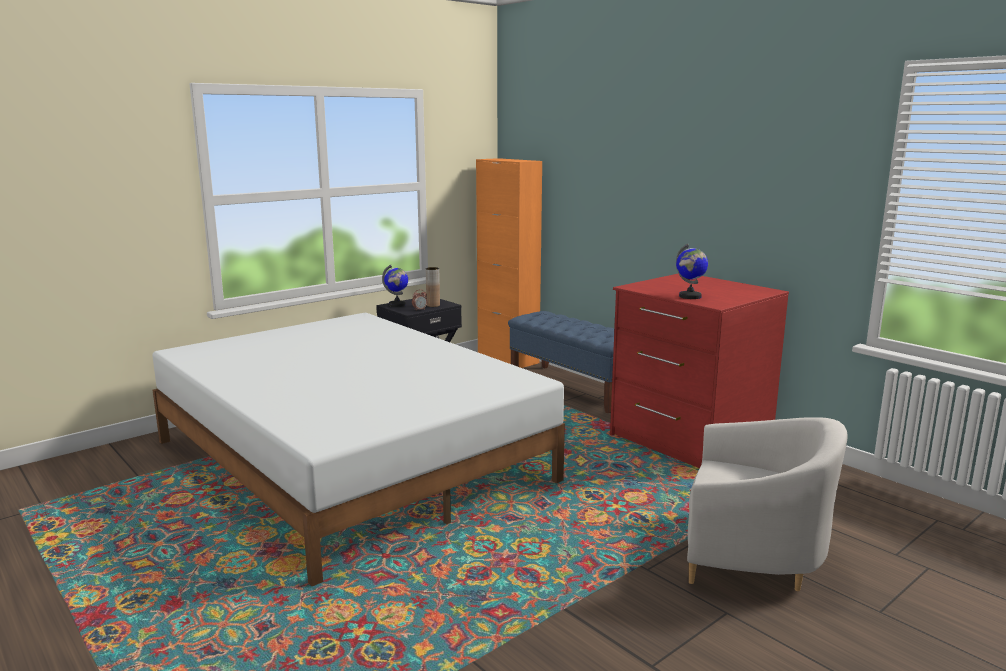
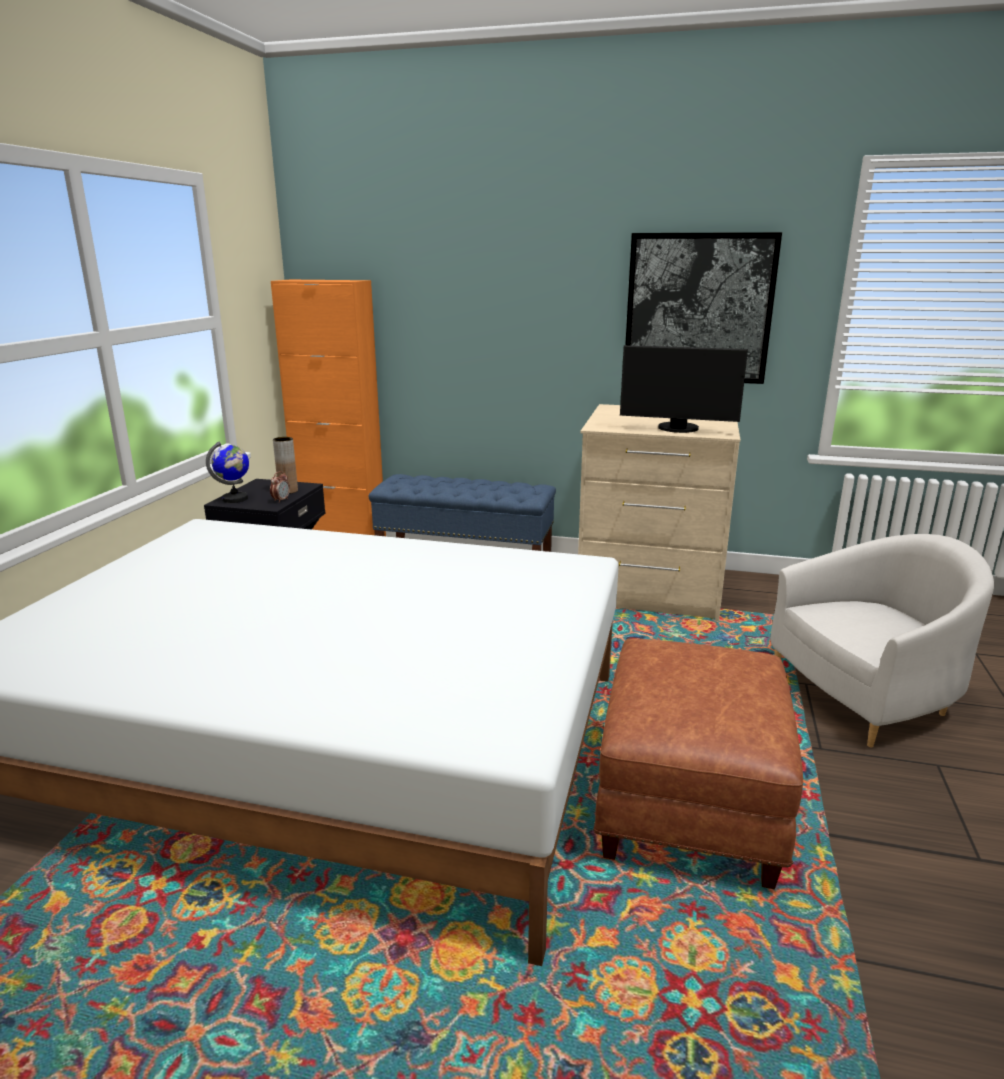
camera: 35 degrees left, 5 degrees up
red dresser [610,274,789,468] -> beige dresser [578,404,740,621]
globe [676,244,708,299] -> monitor [620,345,748,433]
none -> brown ottoman [593,638,803,889]
none -> picture [625,232,782,384]

